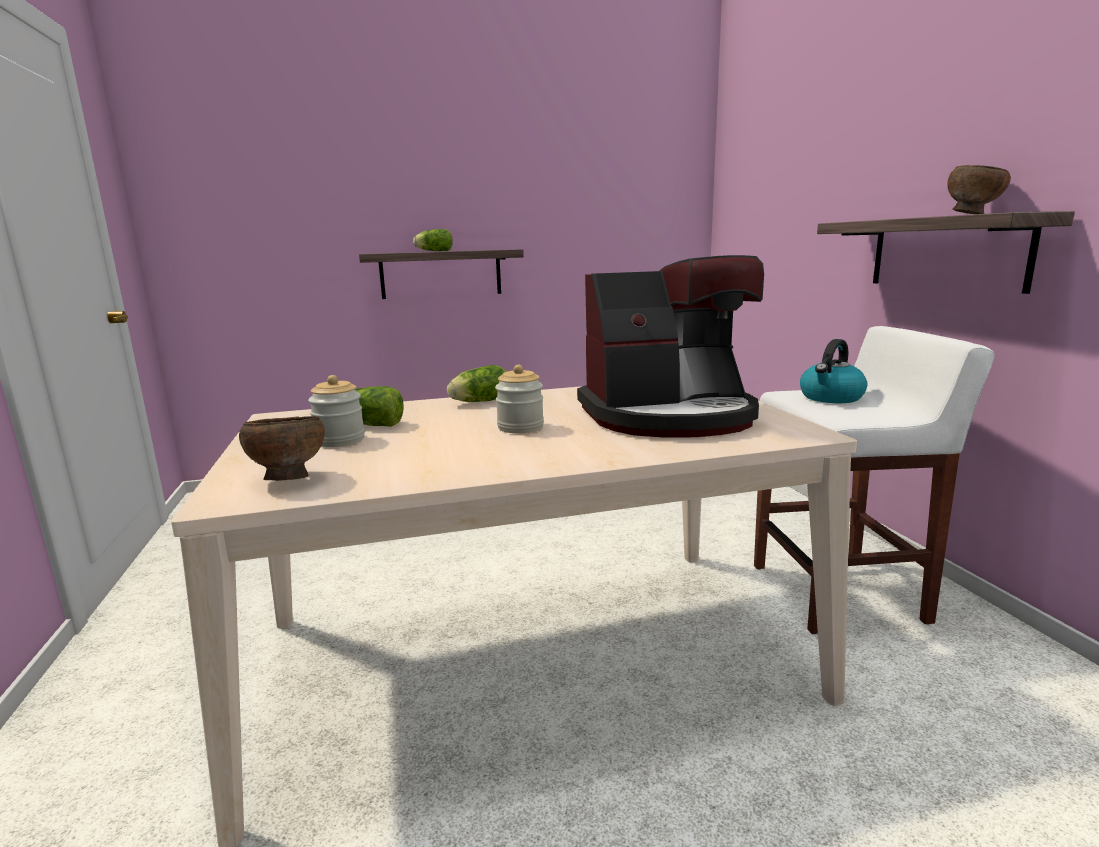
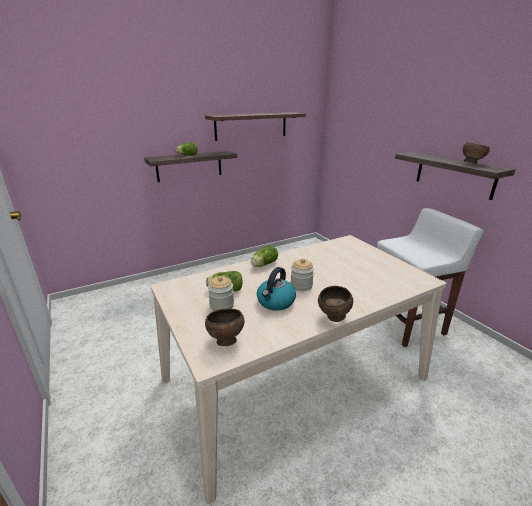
camera: 15 degrees left, 10 degrees up
coffee machine [577,255,764,438] -> none
kettle [800,339,867,403] -> kettle moved to [257,267,296,311]
none -> shelf [205,112,306,141]
none -> brown bowl [318,286,353,322]

